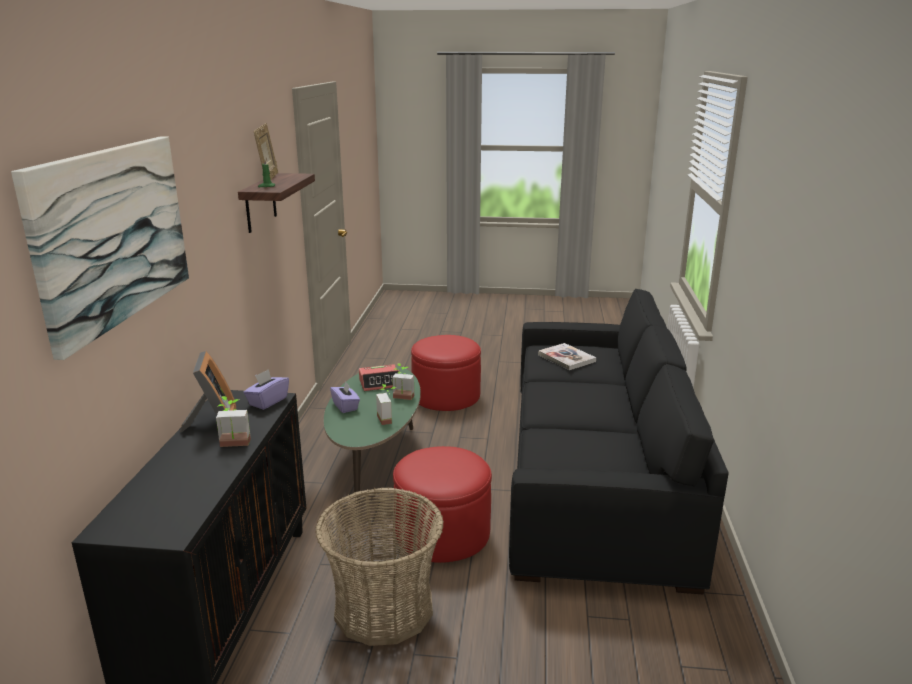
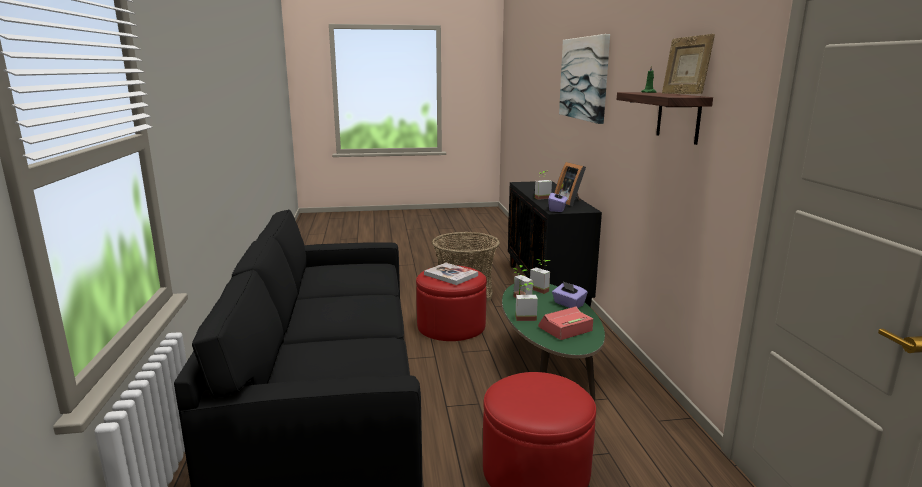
camera: 165 degrees right, 5 degrees down
book [538,343,596,370] -> book moved to [424,263,478,285]
none -> potted plant [530,259,551,294]

